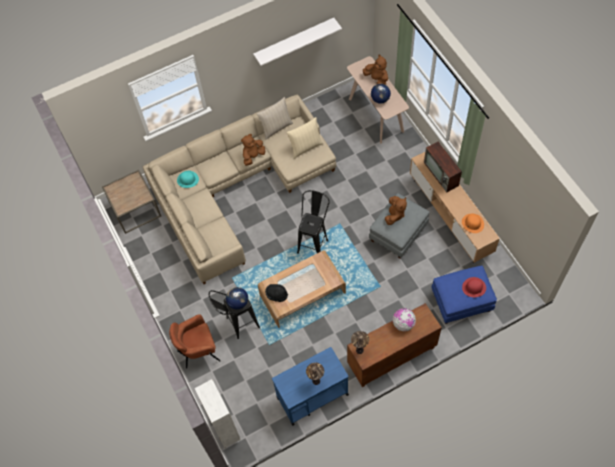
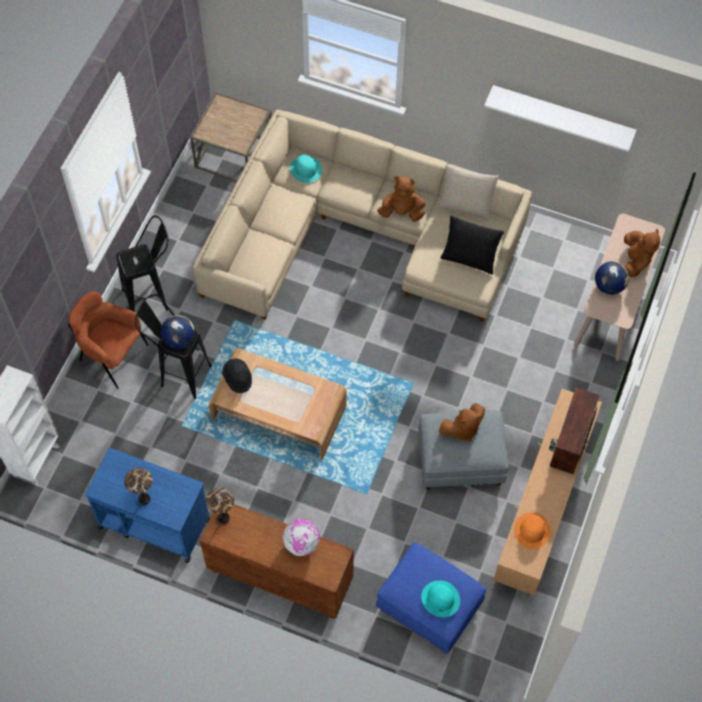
camera: 45 degrees right, 0 degrees up
beige pillow [286,117,323,159] -> black pillow [440,216,504,275]
black stool [297,190,330,254] -> black stool moved to [116,215,168,312]
red hat [462,277,486,297] -> turquoise hat [421,580,460,618]

